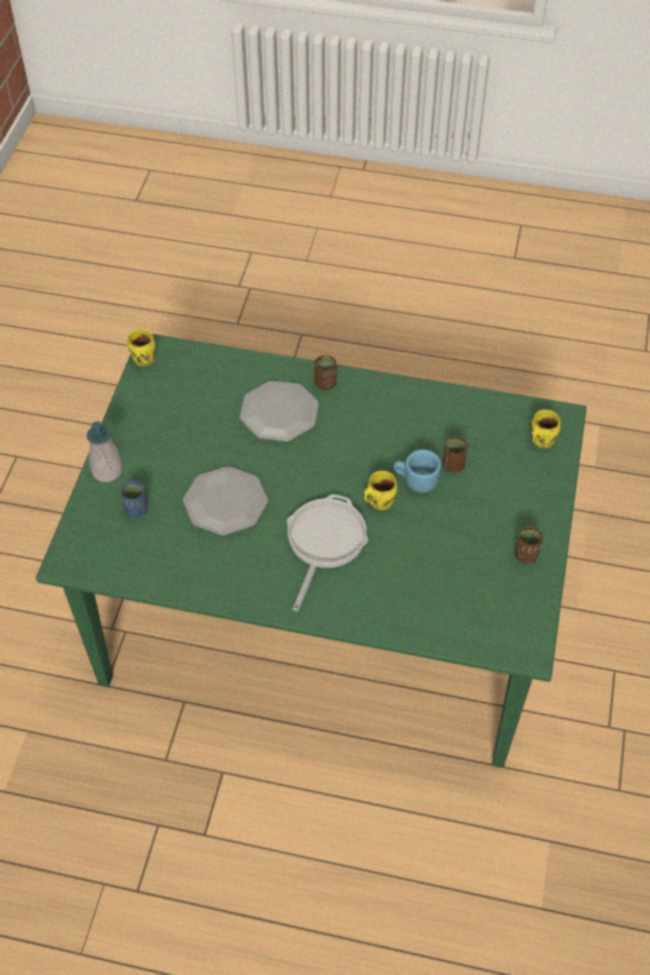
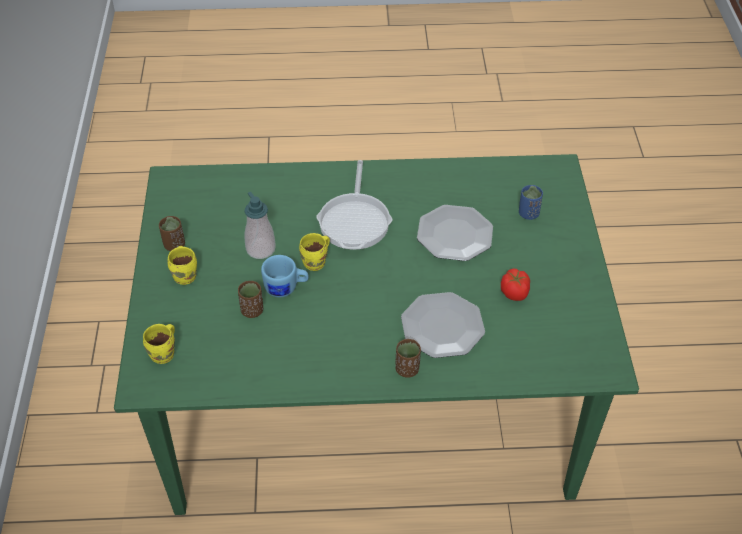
camera: 165 degrees right, 5 degrees down
soap dispenser [87,421,122,482] -> soap dispenser moved to [244,192,276,259]
yellow mug [127,329,155,366] -> yellow mug moved to [167,246,197,285]
none -> tomato [501,269,530,301]

